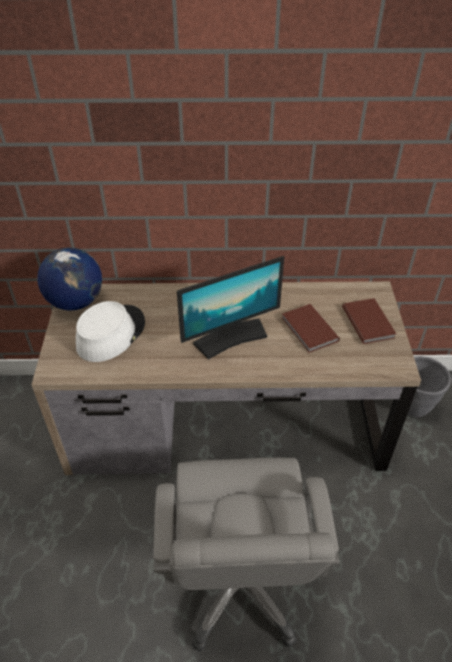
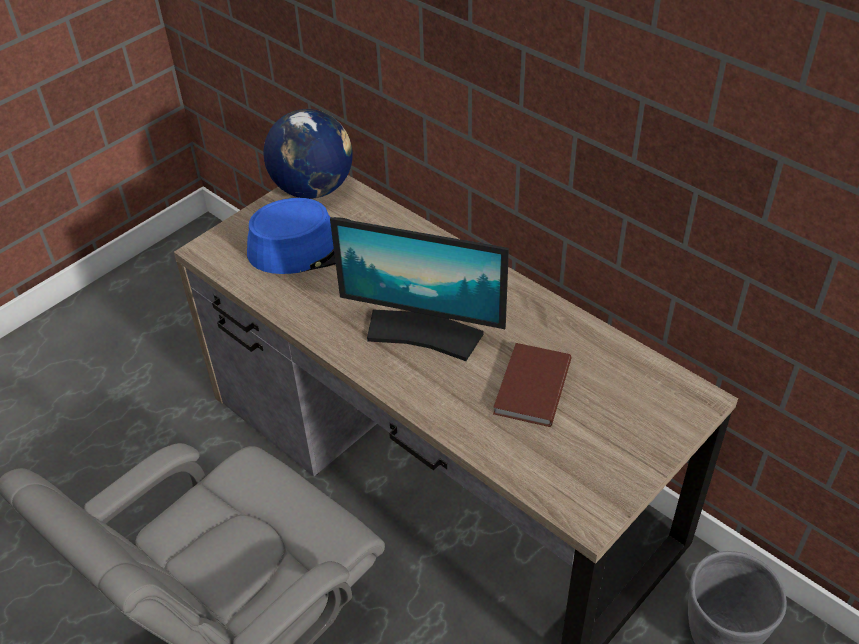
camera: 45 degrees right, 0 degrees up
white hat [76,301,145,362] -> blue hat [247,198,350,274]
brown book [342,298,396,344] -> none

